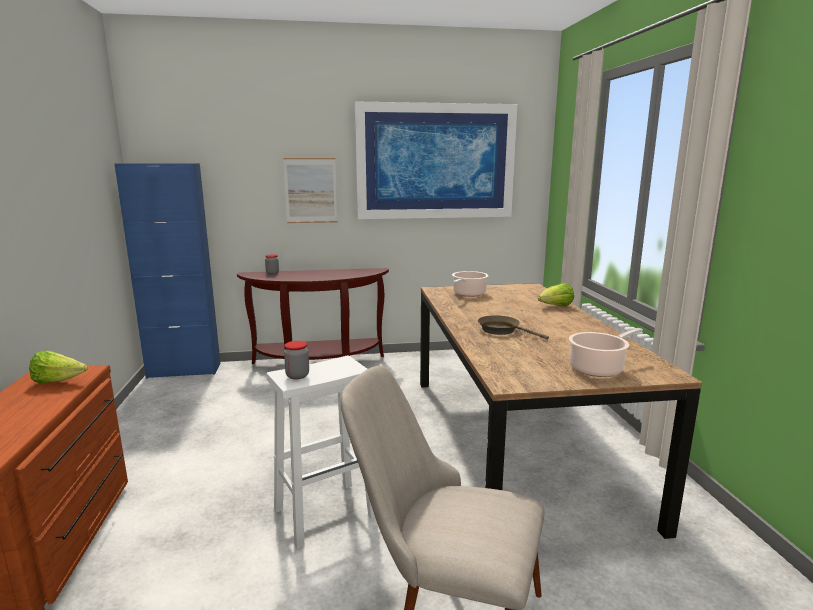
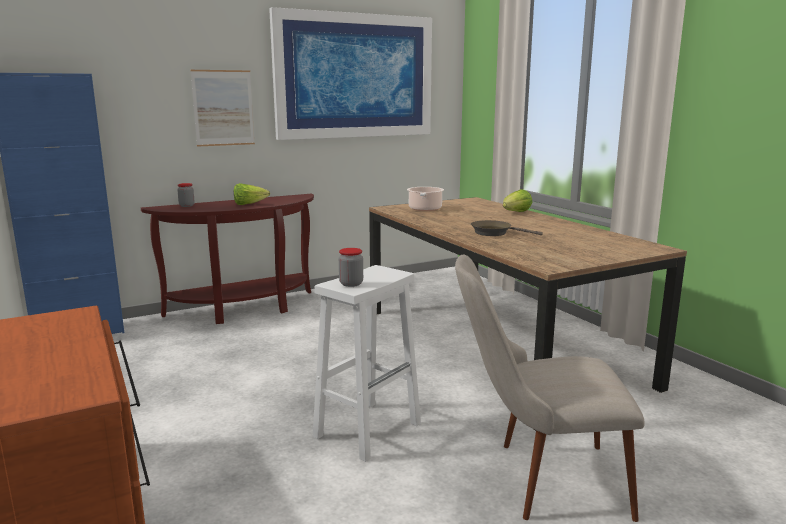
camera: 20 degrees left, 0 degrees up
lettuce [29,350,88,383] -> lettuce moved to [234,183,270,205]
cooking pot [569,328,643,377] -> none

